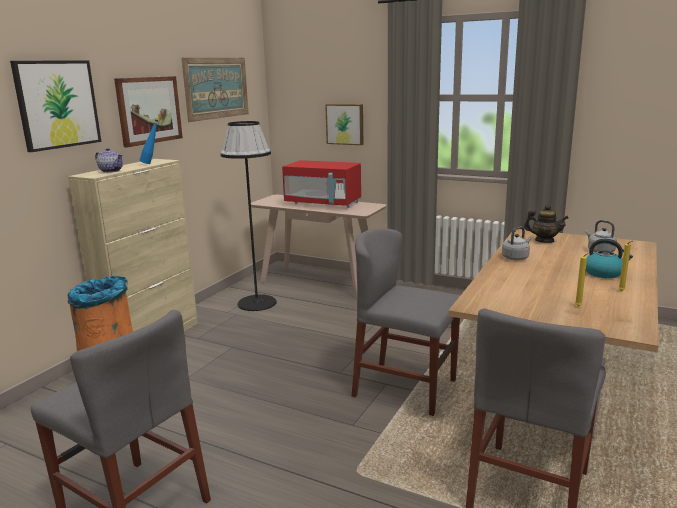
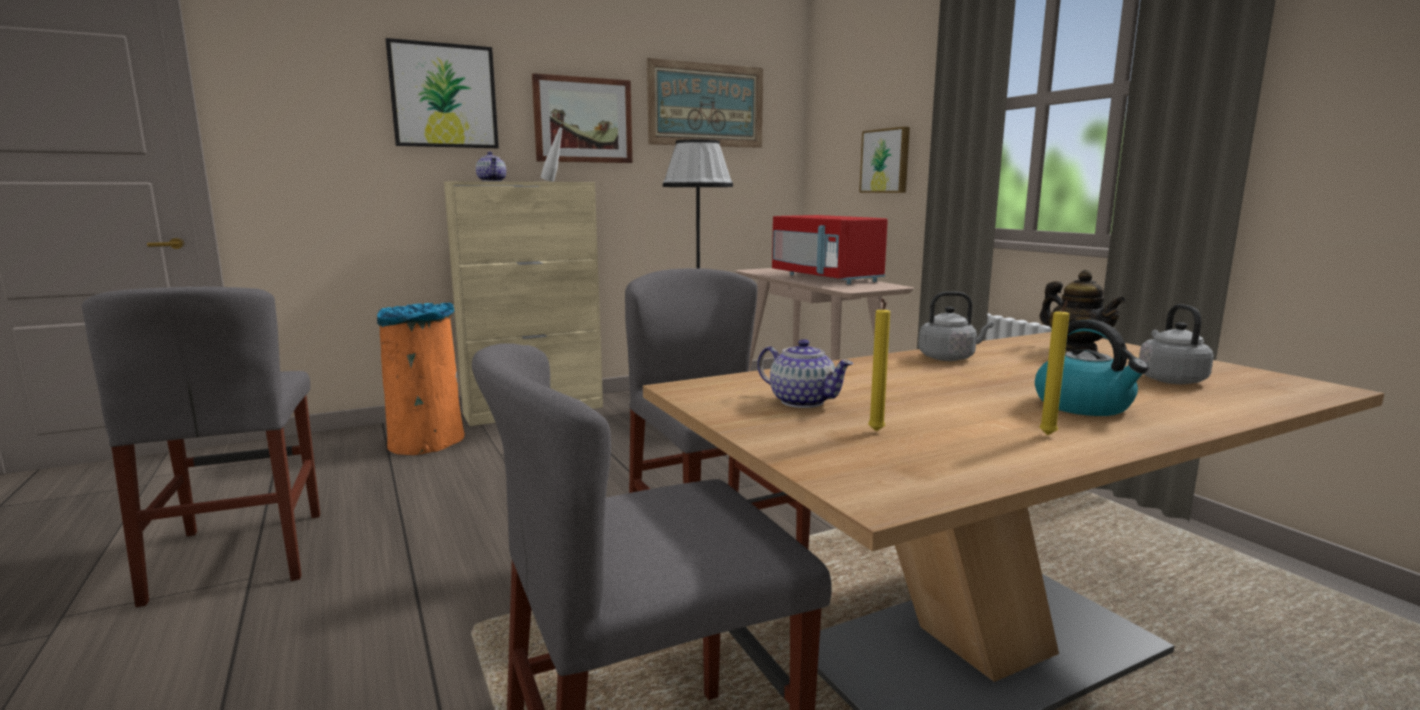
camera: 35 degrees right, 5 degrees down
blue bottle [139,119,158,164] -> white bottle [541,123,564,182]
none -> teapot [757,339,853,408]

